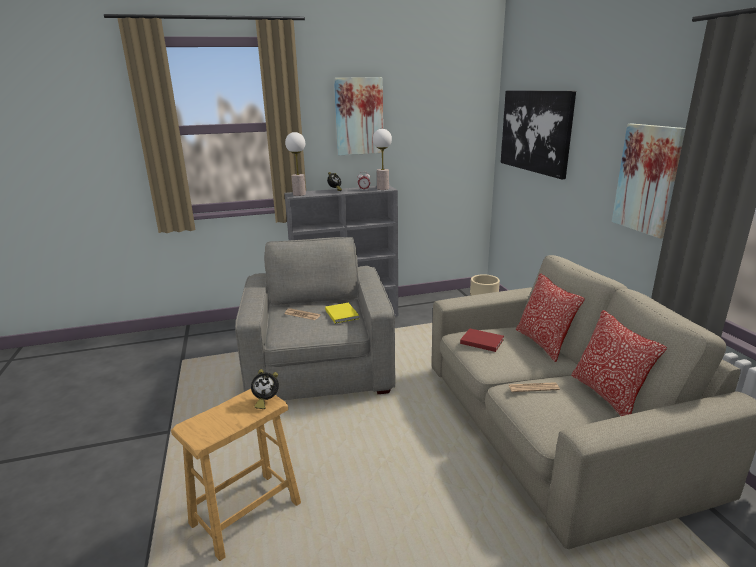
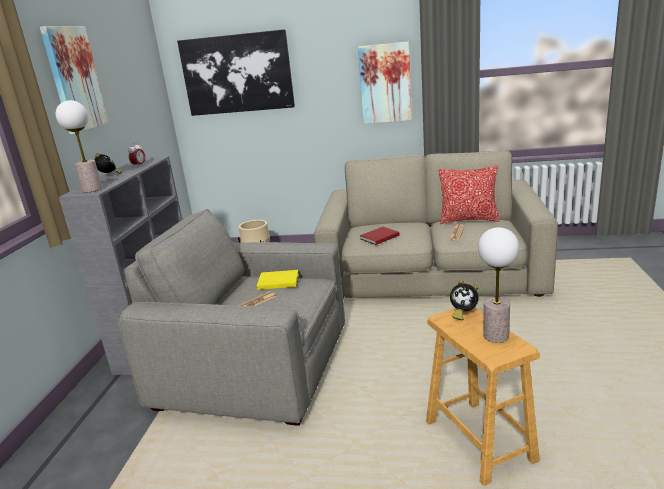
camera: 65 degrees left, 0 degrees up
alarm clock [251,369,279,409] -> alarm clock turned 90 degrees clockwise [450,280,479,320]
table lamp [373,129,392,190] -> table lamp moved to [478,227,519,343]
pillow [516,273,585,362] -> none

